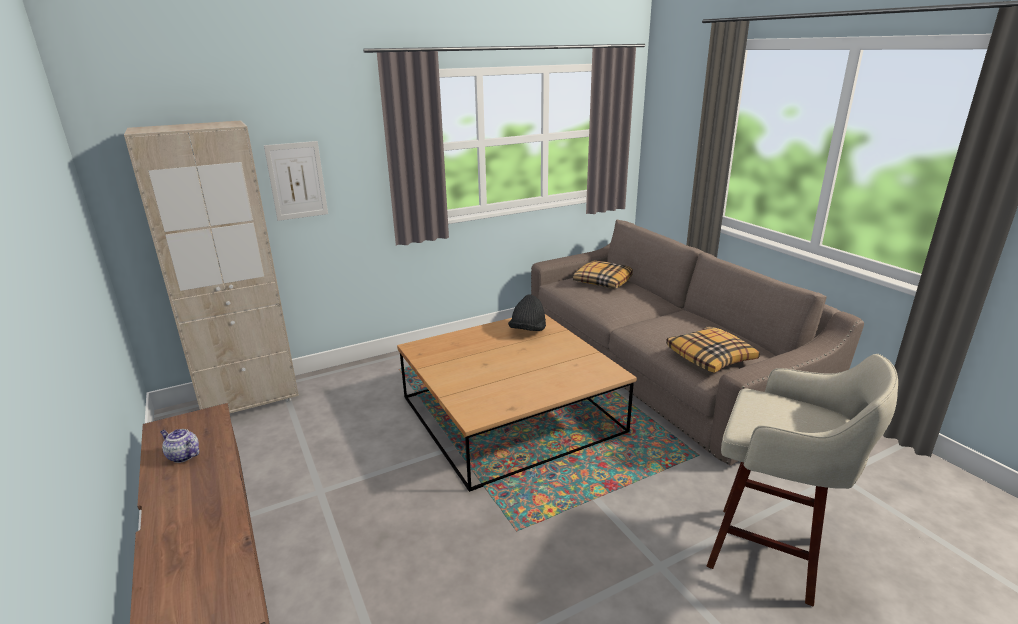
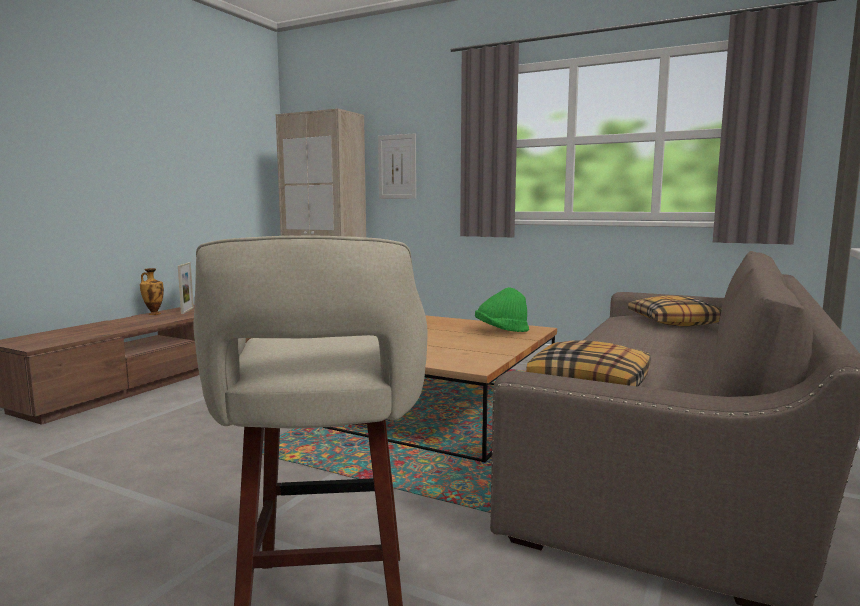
camera: 55 degrees right, 15 degrees down
teapot [160,429,199,463] -> picture frame [178,262,194,314]
black hat [508,294,546,331] -> green hat [475,287,529,332]
none -> vase [140,268,164,315]

